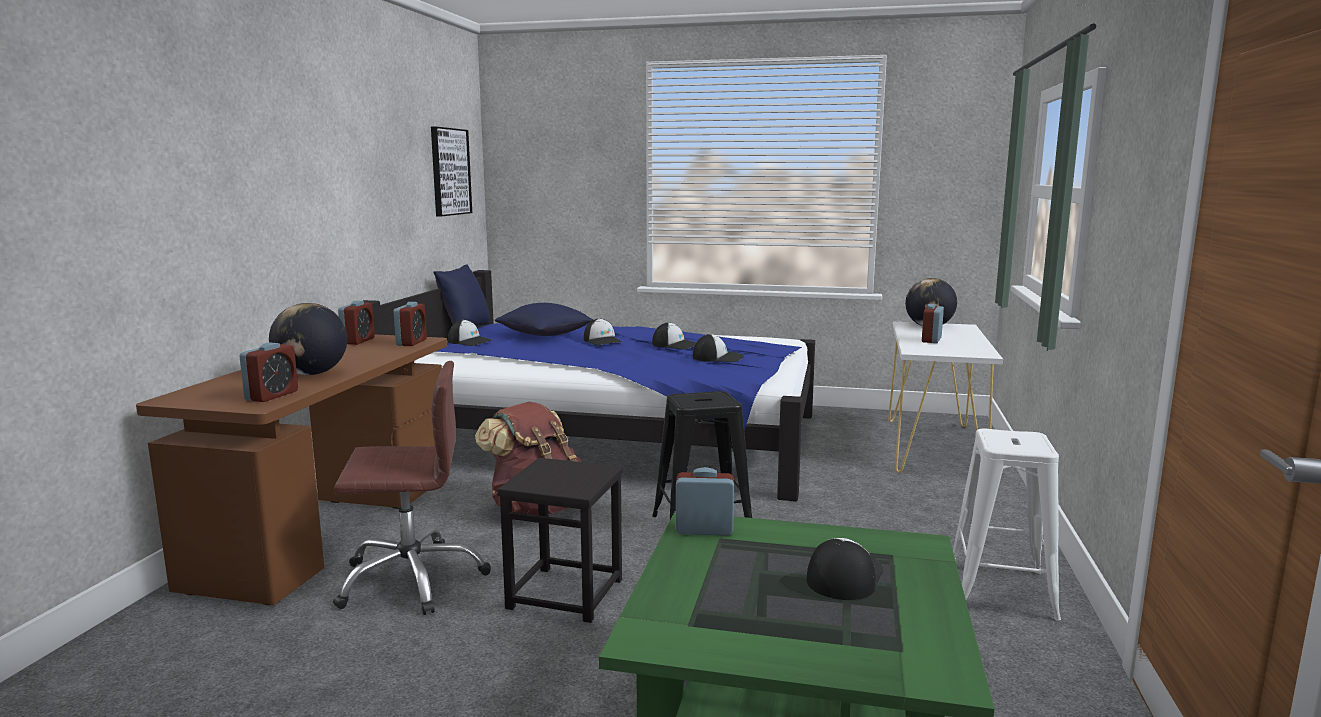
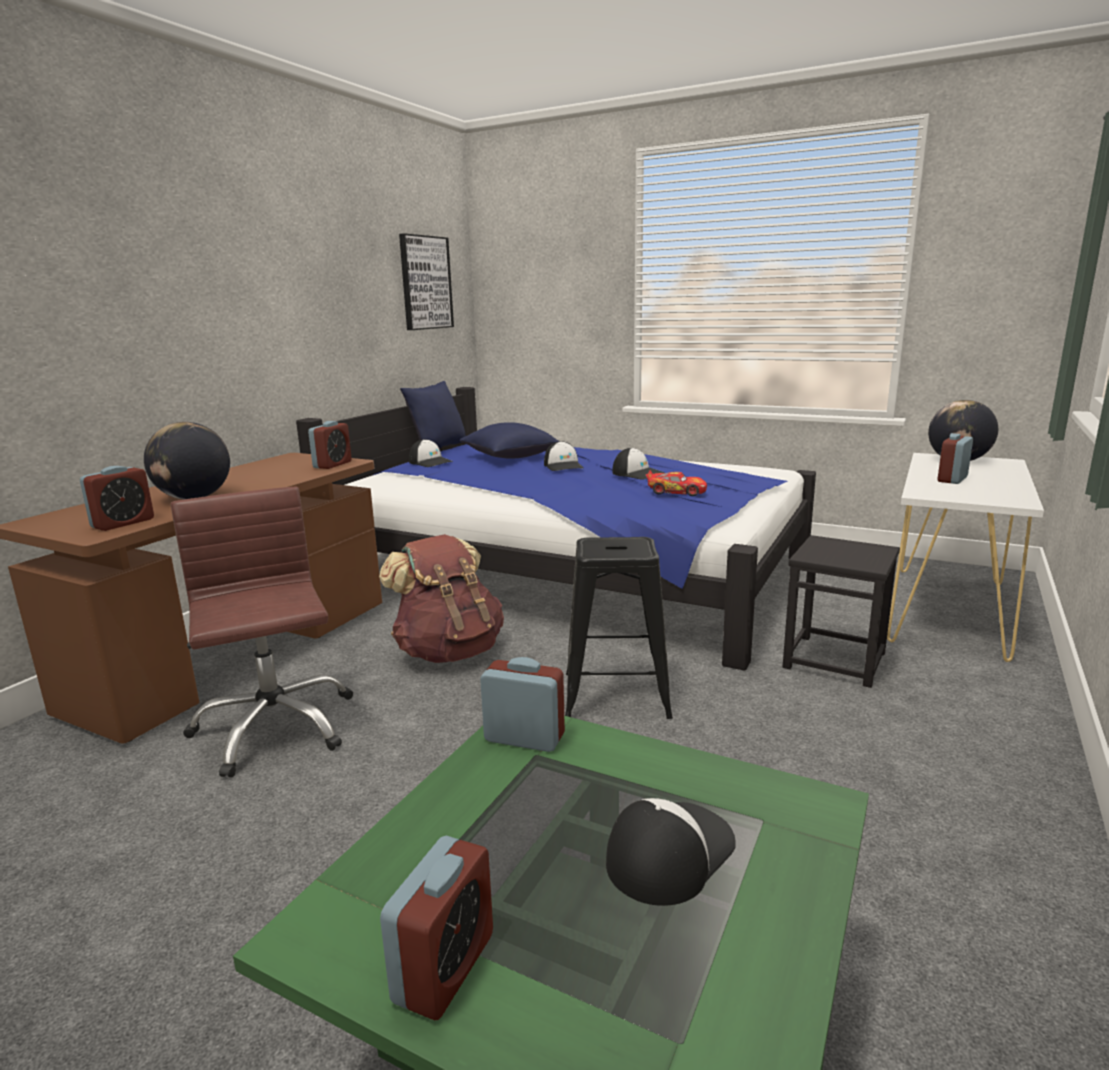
camera: 15 degrees right, 5 degrees up
brown office chair [333,361,491,615] -> brown office chair turned 120 degrees counterclockwise [171,487,353,778]
alarm clock [338,301,375,345] -> alarm clock moved to [380,836,493,1021]
black stool [497,458,623,623] -> black stool moved to [783,535,900,688]
cap [693,334,744,362] -> toy car [646,470,707,496]
white stool [953,429,1061,621] -> none

